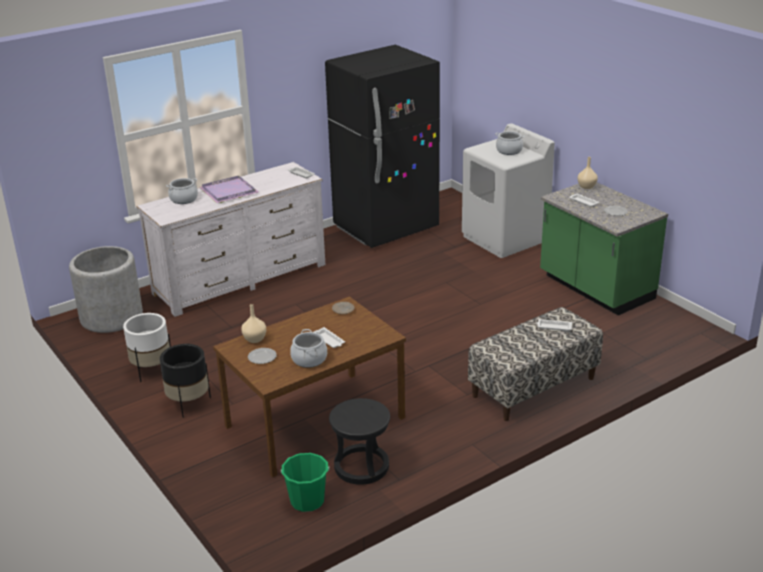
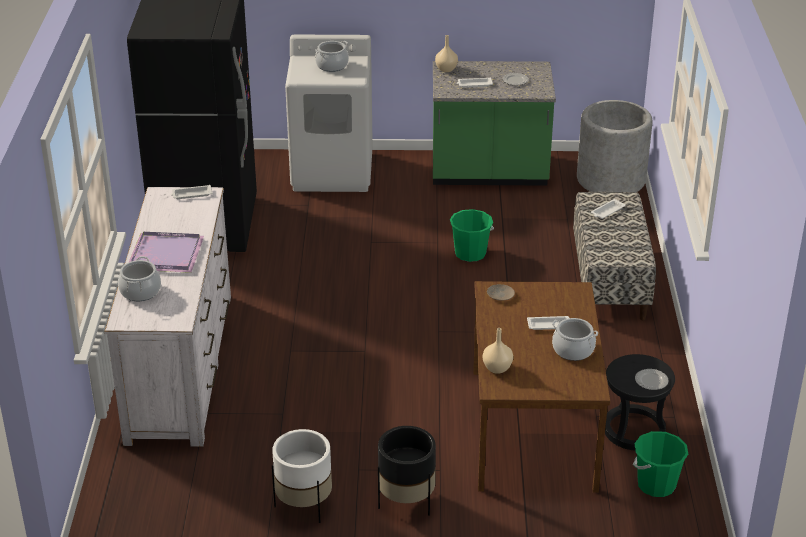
camera: 55 degrees left, 5 degrees up
grey planter [69,246,143,333] -> grey planter moved to [577,100,653,192]
plate [248,348,277,364] -> plate moved to [635,369,668,390]
none -> green bucket [450,209,494,262]

